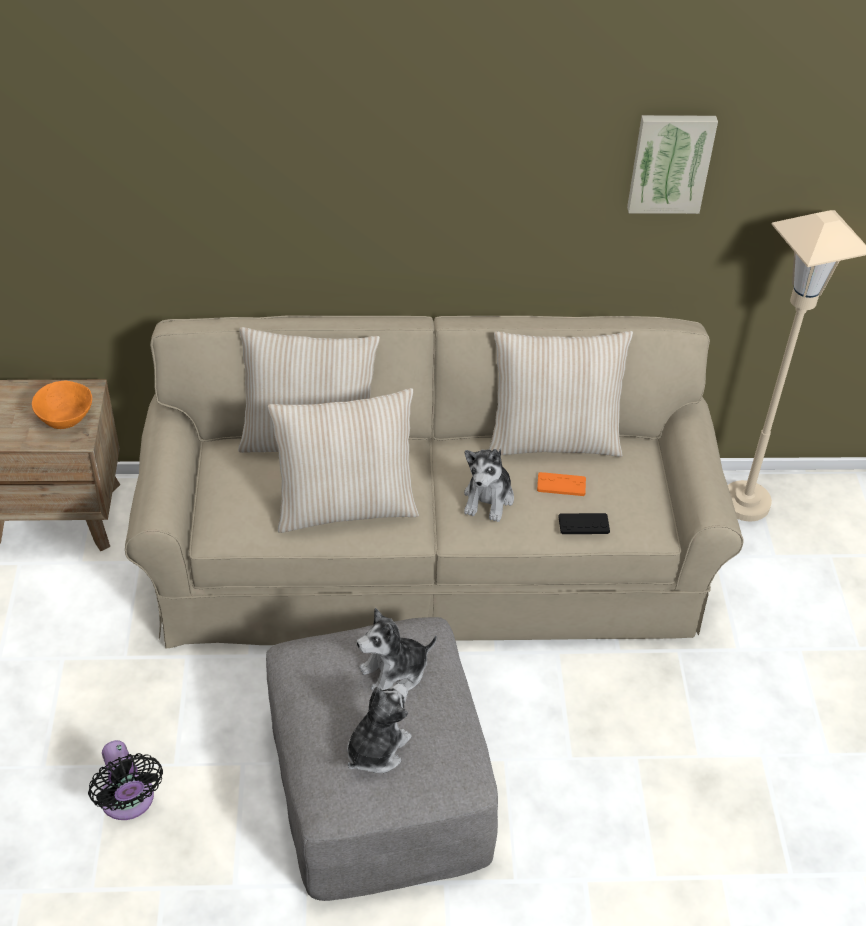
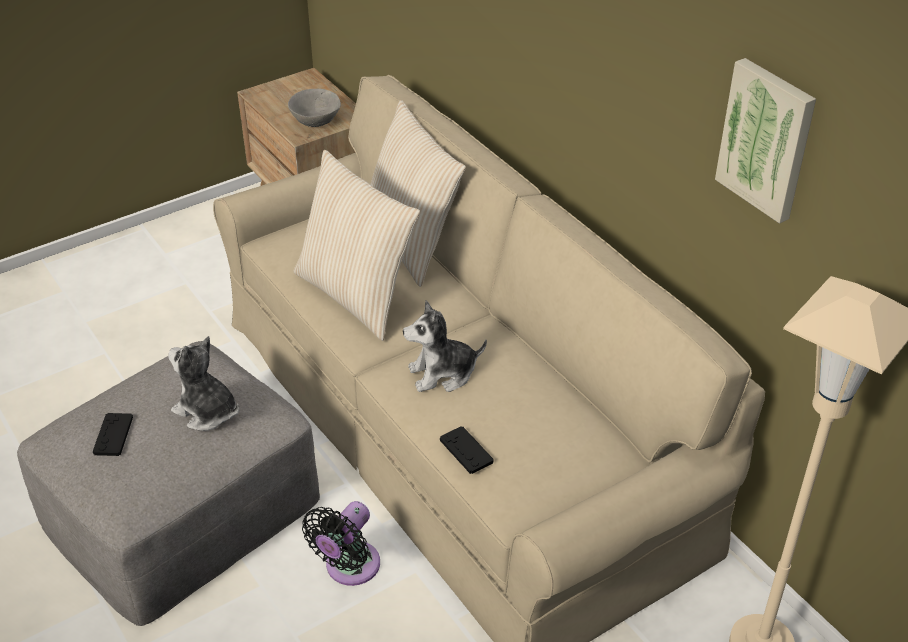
camera: 60 degrees right, 5 degrees down
orange bowl [32,381,92,429] -> grey bowl [288,89,341,127]
black fan [88,740,163,820] -> black fan moved to [302,501,380,586]
plush toy [347,684,412,773] -> black game controller [93,413,133,456]
beige pillow [489,331,633,457] -> none
orange game controller [537,472,586,496] -> none

